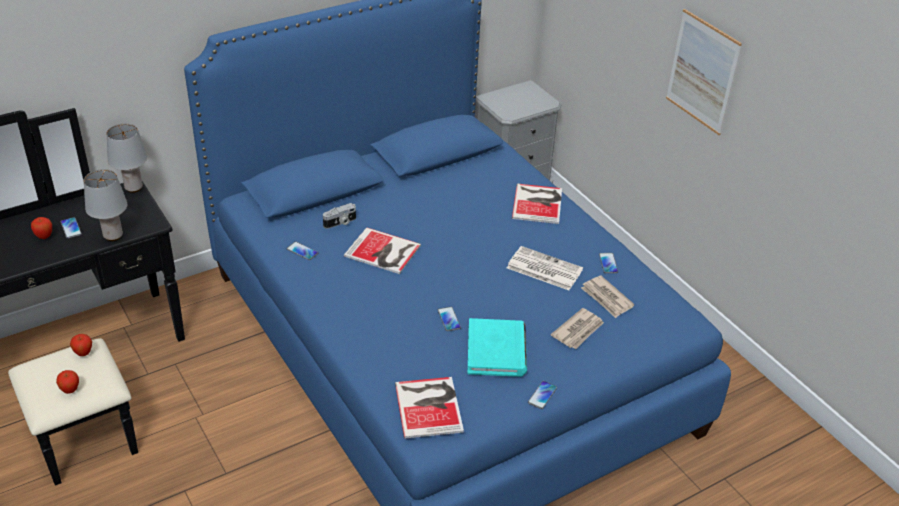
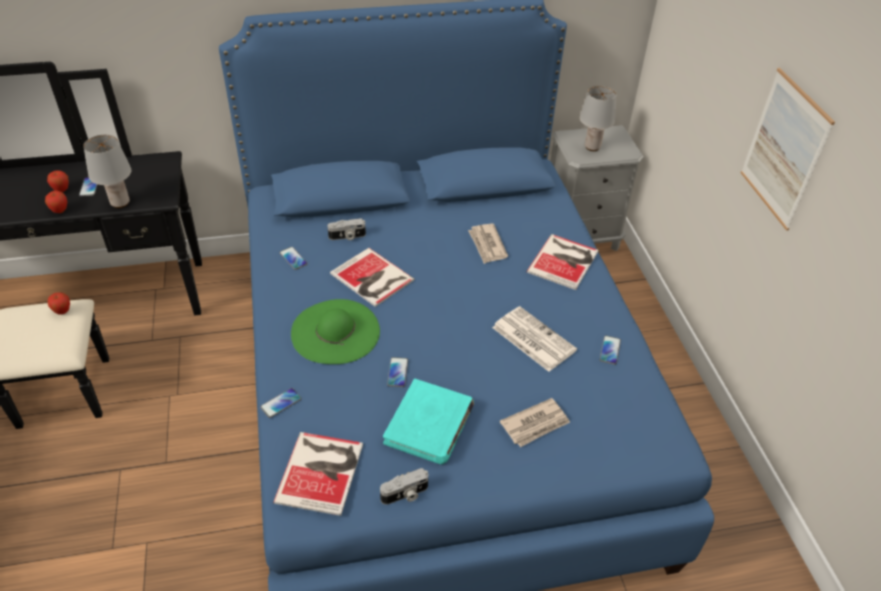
camera: 20 degrees right, 5 degrees up
apple [56,370,79,394] -> apple moved to [45,191,67,213]
grey table lamp [106,124,147,193] -> grey table lamp moved to [580,86,616,151]
phone [528,381,557,409] -> phone moved to [260,388,302,418]
newspaper [581,276,634,318] -> newspaper moved to [468,224,508,264]
none -> green hat [291,299,380,364]
none -> camera [380,468,428,505]

